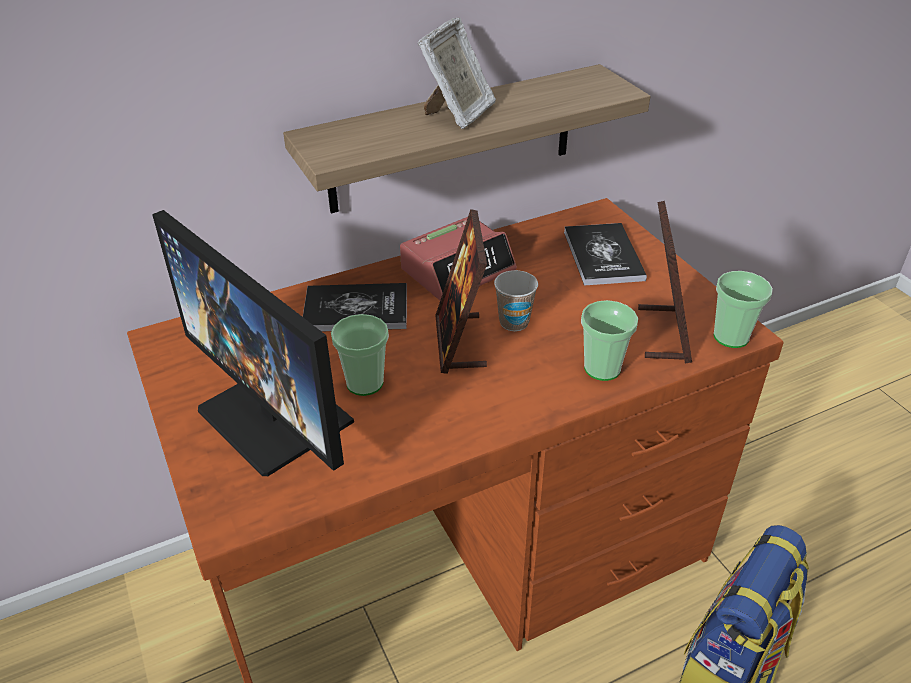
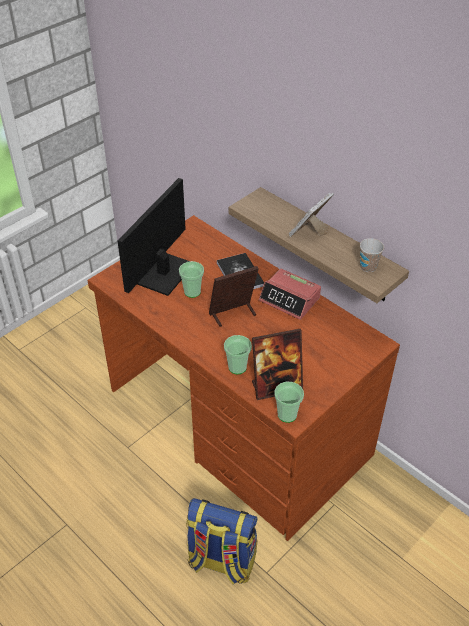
camera: 70 degrees right, 5 degrees up
picture frame [418,17,496,129] -> picture frame turned 120 degrees clockwise [289,192,334,237]
cup [494,270,538,331] -> cup moved to [360,238,384,272]
book [564,223,647,286] -> none

